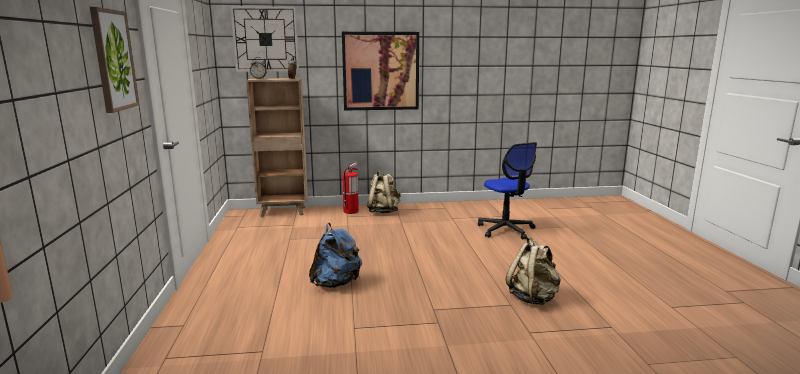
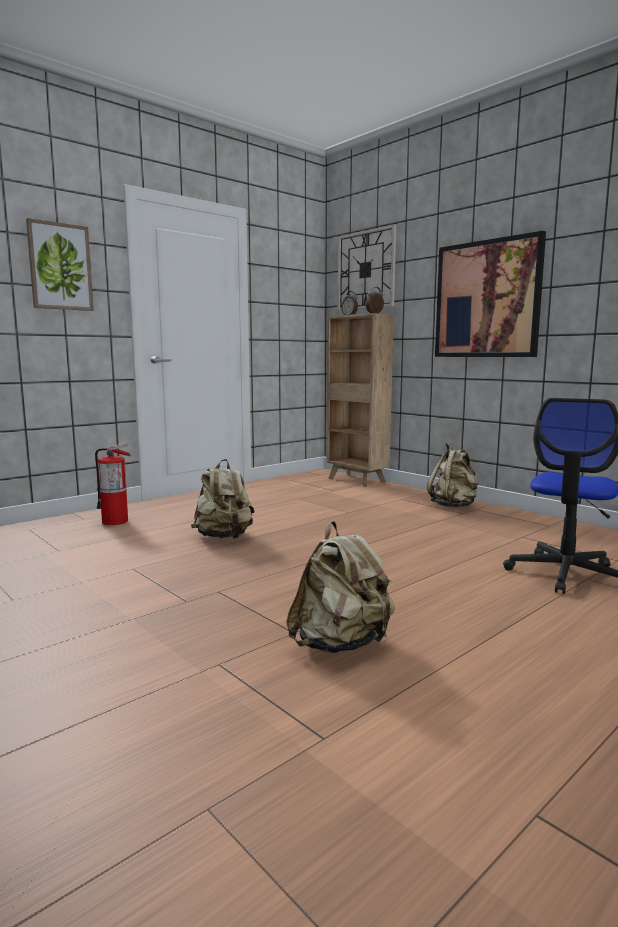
camera: 55 degrees right, 5 degrees down
blue backpack [309,223,362,288] -> beige backpack [191,459,255,539]
fire extinguisher [342,163,359,214] -> fire extinguisher moved to [95,443,131,525]

